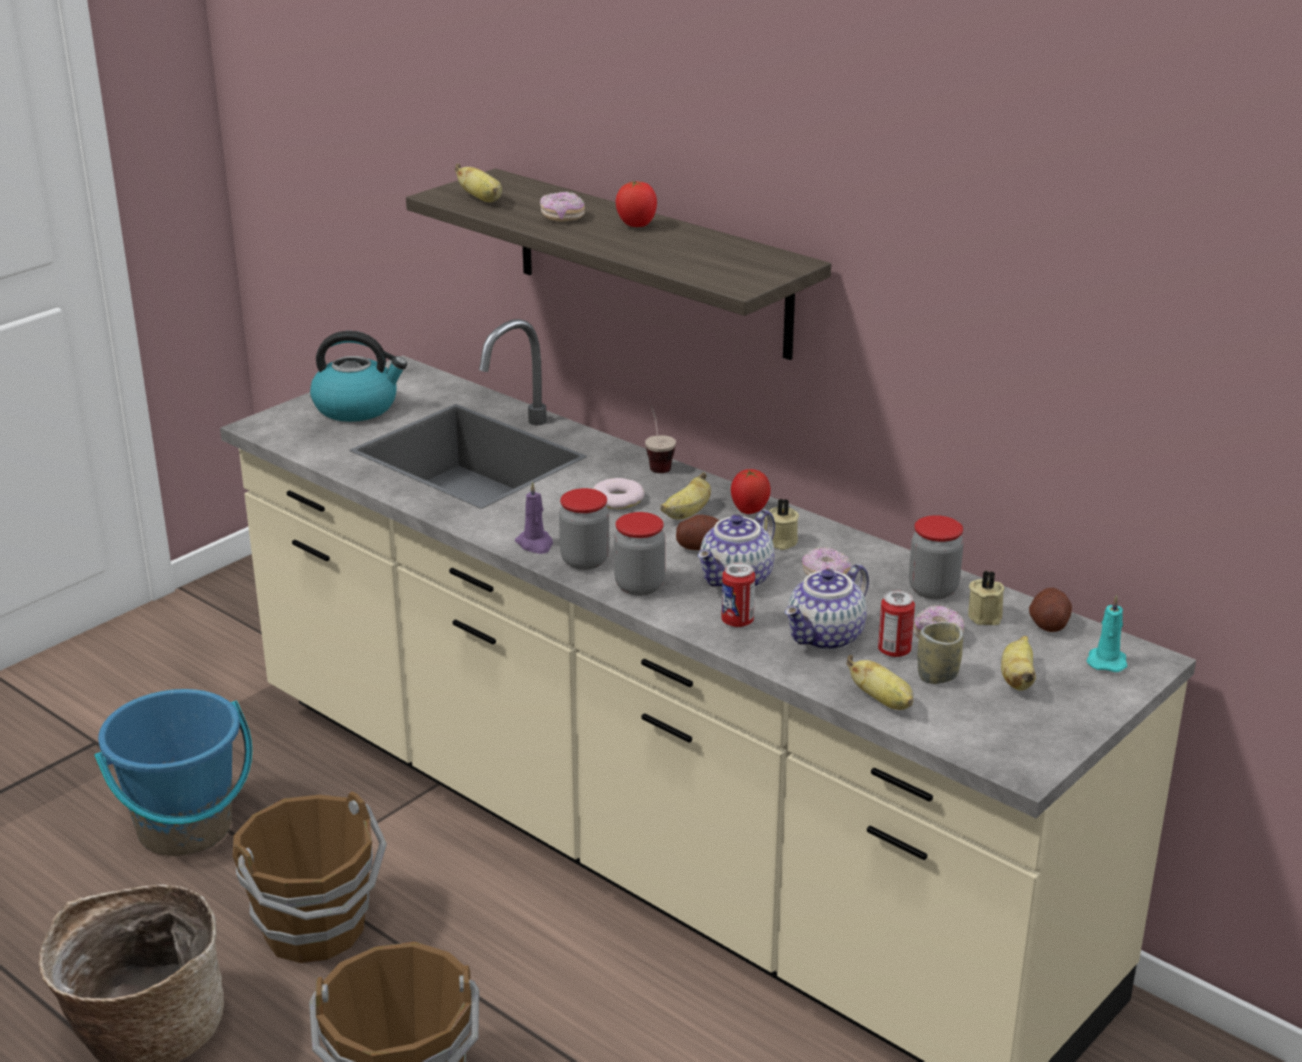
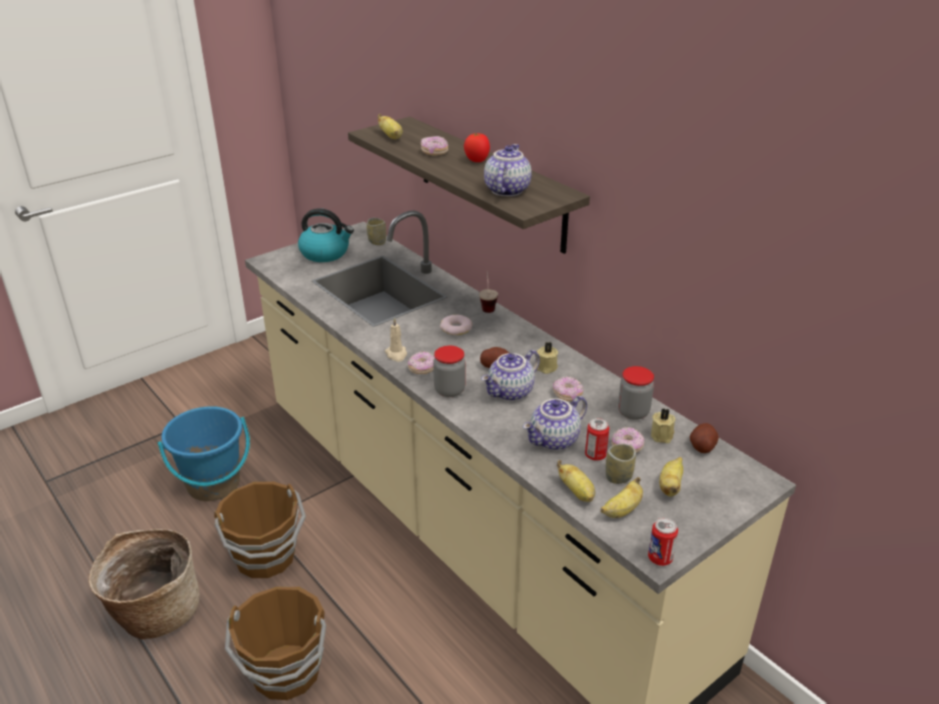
camera: 10 degrees right, 5 degrees up
purple candle [515,481,553,554] -> beige candle [385,318,407,362]
jar [559,488,610,570] -> donut [408,351,435,374]
banana [660,472,711,520] -> banana moved to [601,477,643,518]
can [721,562,755,627] -> can moved to [648,518,678,566]
tomato [731,469,771,514] -> none
turquoise candle [1087,595,1127,672] -> none
none -> cup [367,218,386,245]
none -> teapot [484,144,532,197]

